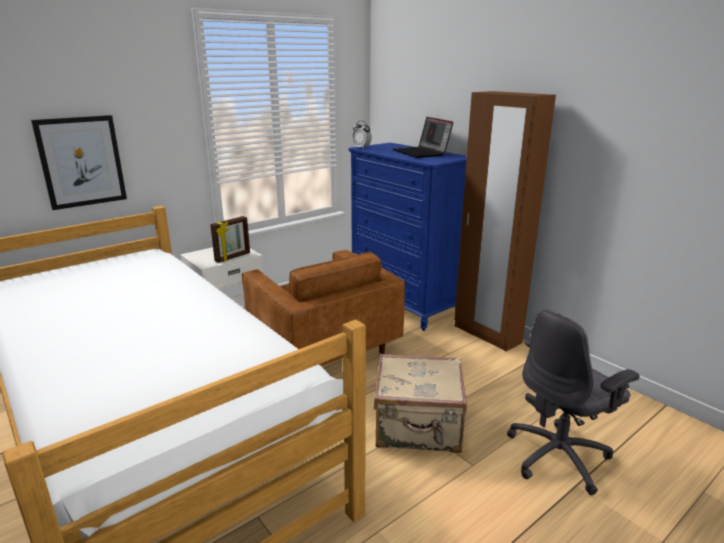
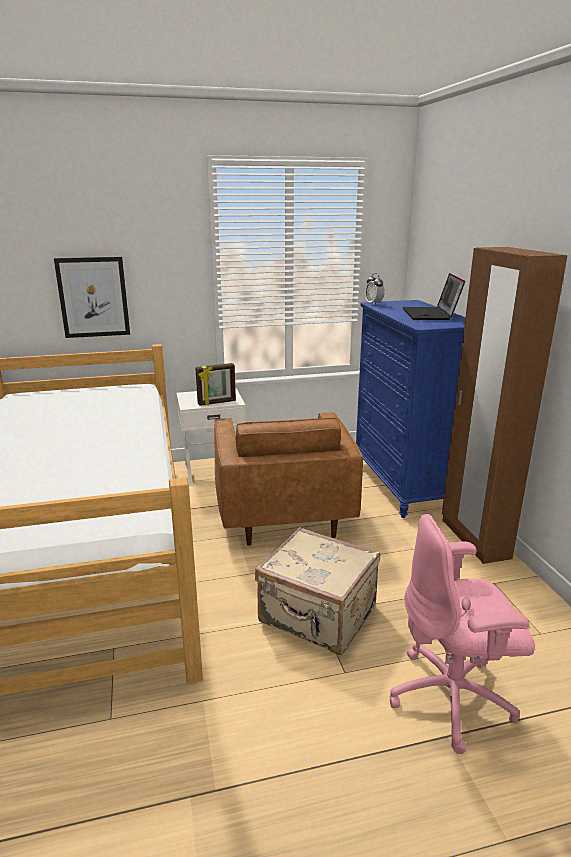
camera: 25 degrees right, 0 degrees up
grey office chair [507,309,640,495] -> pink office chair [389,514,535,754]

